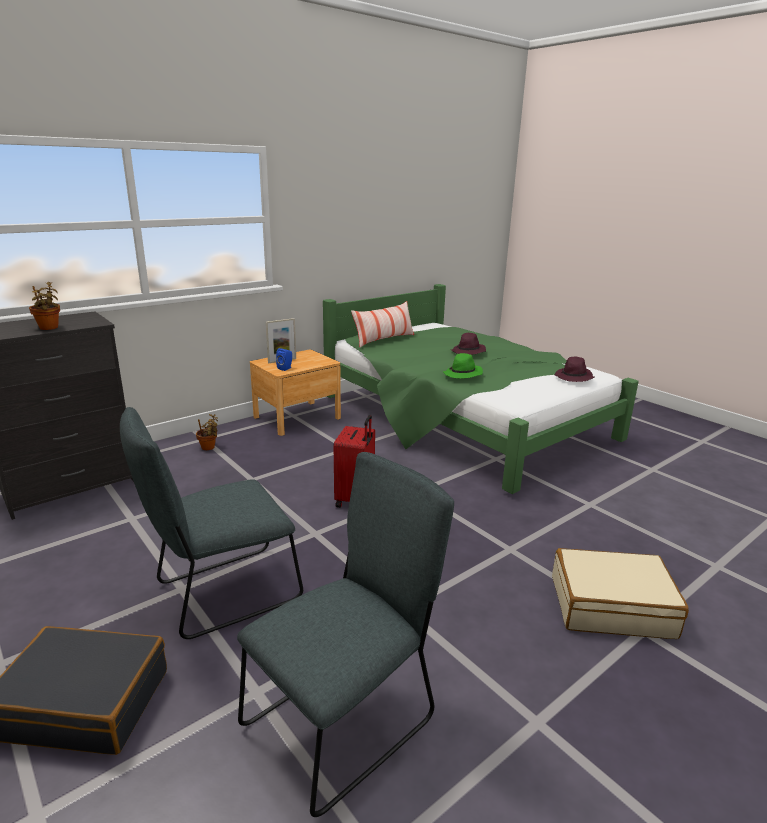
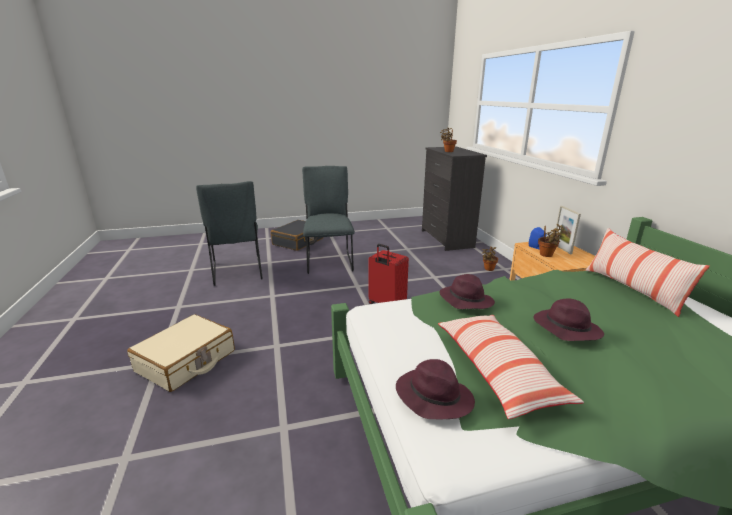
camera: 115 degrees right, 0 degrees up
green hat [443,353,483,379] -> purple hat [439,274,495,309]
none -> pillow [438,315,584,419]
none -> potted plant [538,224,564,257]

